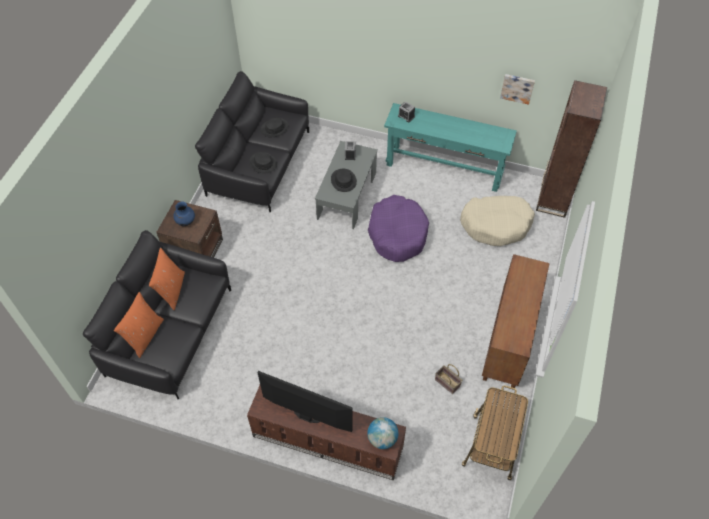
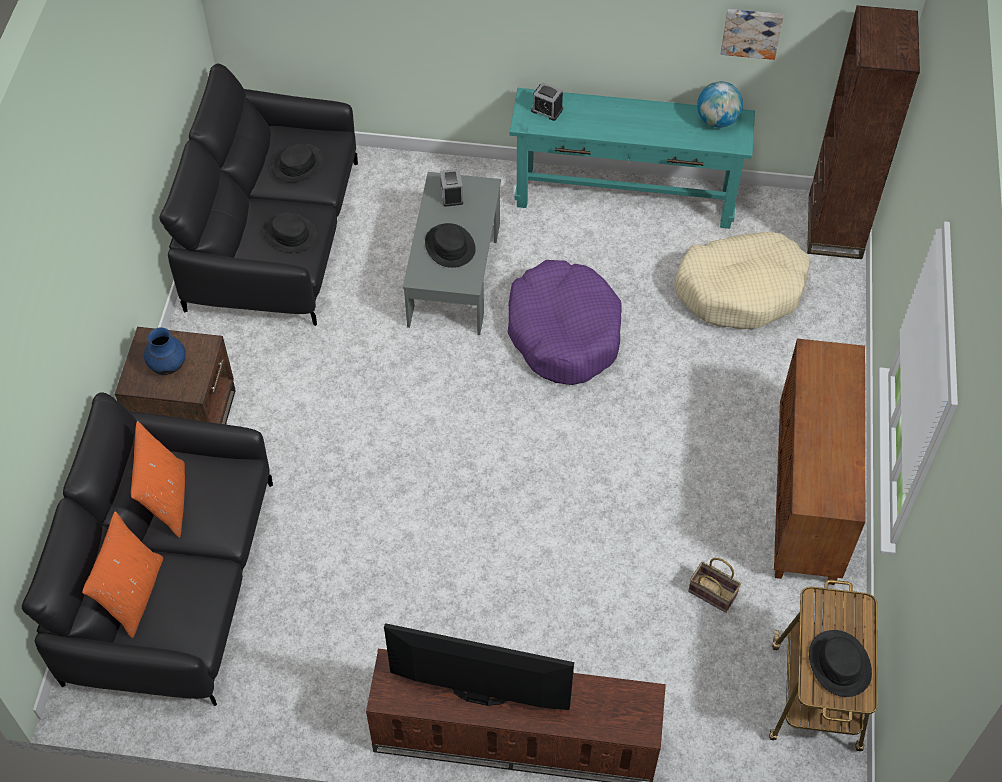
camera: 10 degrees left, 0 degrees up
globe [367,417,398,449] -> globe moved to [697,81,743,128]
none -> black hat [809,630,872,697]

